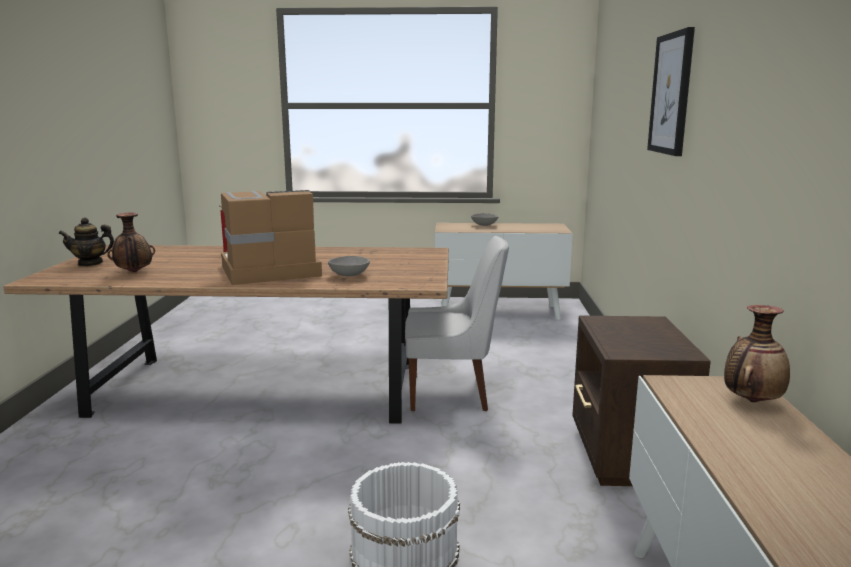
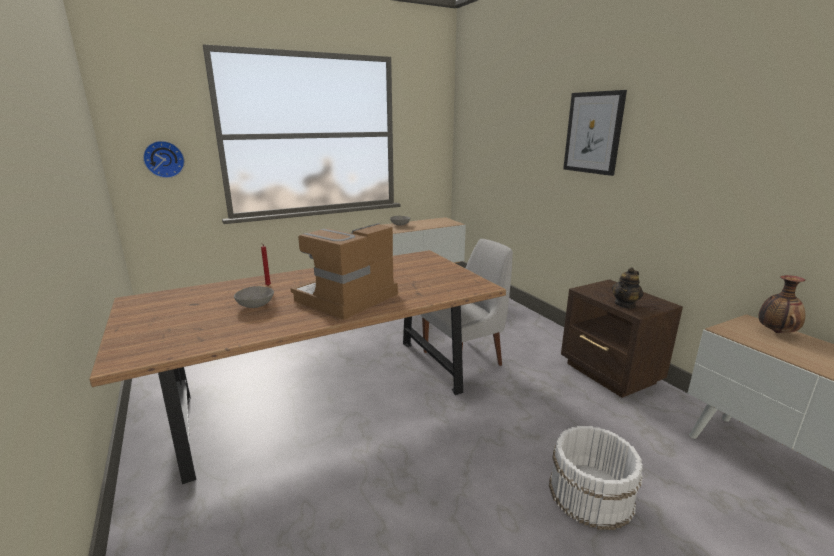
camera: 30 degrees left, 5 degrees up
teapot [58,218,114,266] -> teapot moved to [612,267,643,309]
vase [107,213,155,272] -> none
grey bowl [328,256,370,276] -> grey bowl moved to [234,286,274,308]
none -> wall clock [143,141,185,178]

